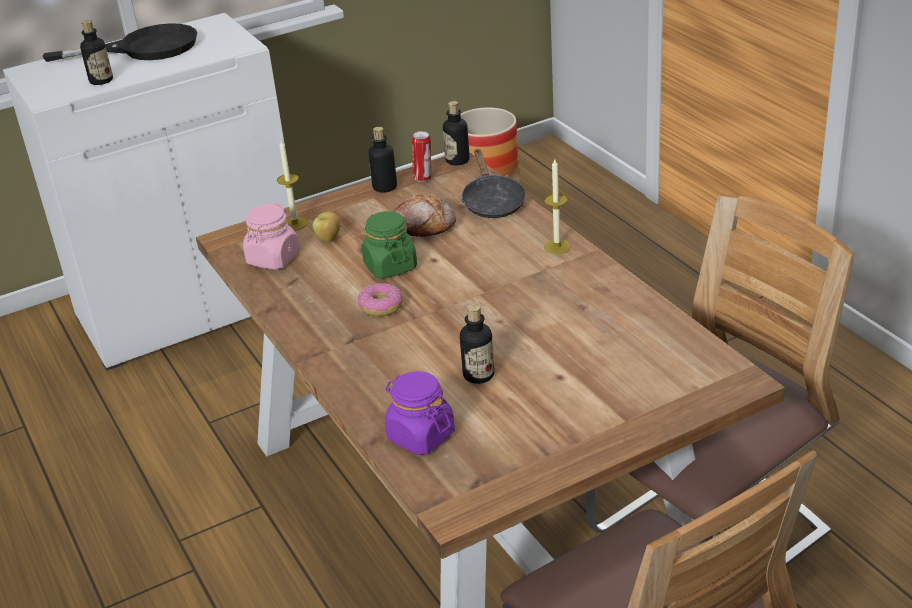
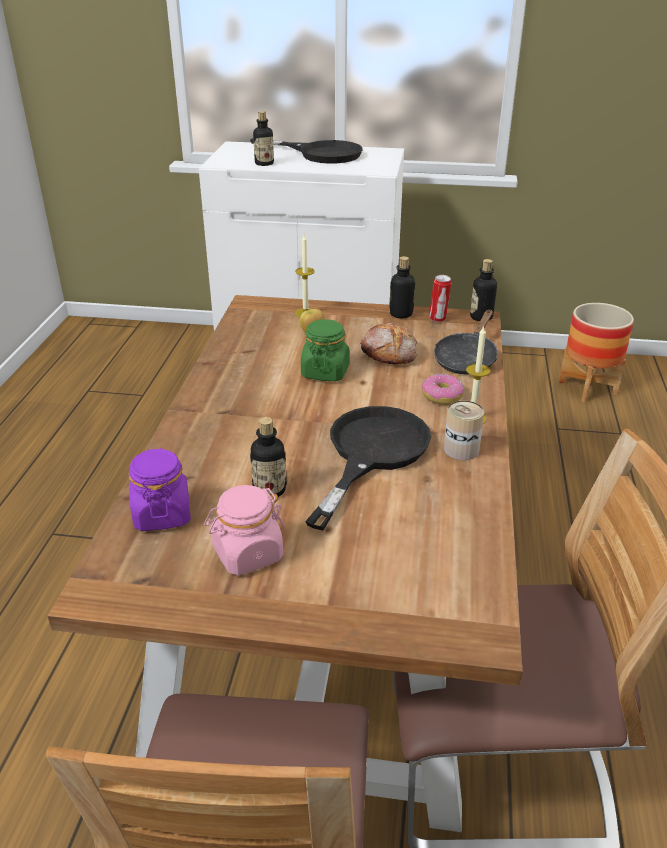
camera: 35 degrees right, 0 degrees up
pink jar [243,203,300,270] -> pink jar moved to [204,485,284,575]
donut [358,283,403,316] -> donut moved to [422,374,464,405]
none -> black frying pan [305,406,431,531]
none -> can [444,401,484,460]

